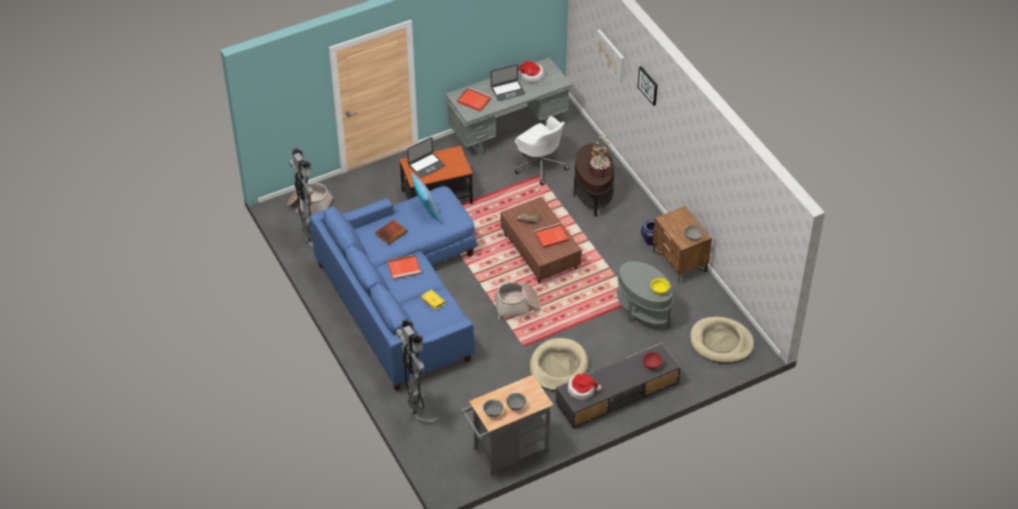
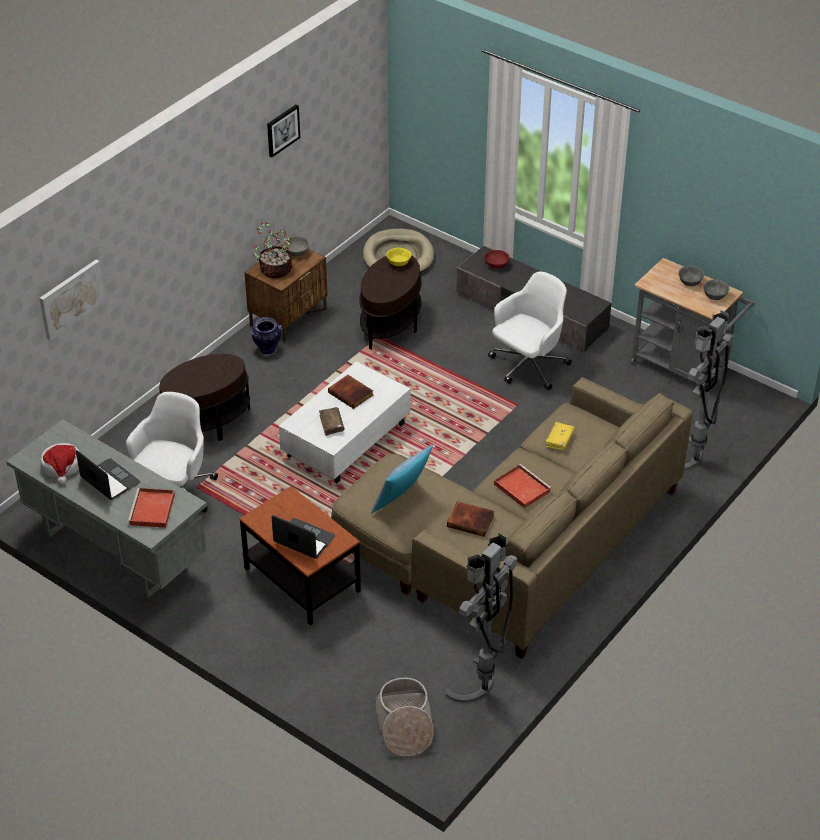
camera: 115 degrees left, 5 degrees down
blue sofa [310,186,476,391] -> beige sofa [331,377,693,659]
basket [494,282,541,320] -> none
brown coffee table [500,197,582,283] -> white coffee table [279,361,411,483]
beige dog bed [530,338,588,391] -> white office chair [488,272,572,390]
red tray [535,223,569,249] -> book [328,375,373,409]
hat [568,373,602,400] -> none
potted plant [588,136,612,177] -> potted plant moved to [252,222,292,278]
grey side table [617,261,674,329] -> brown side table [359,256,422,350]
picture [638,66,658,106] -> picture moved to [267,104,300,157]

